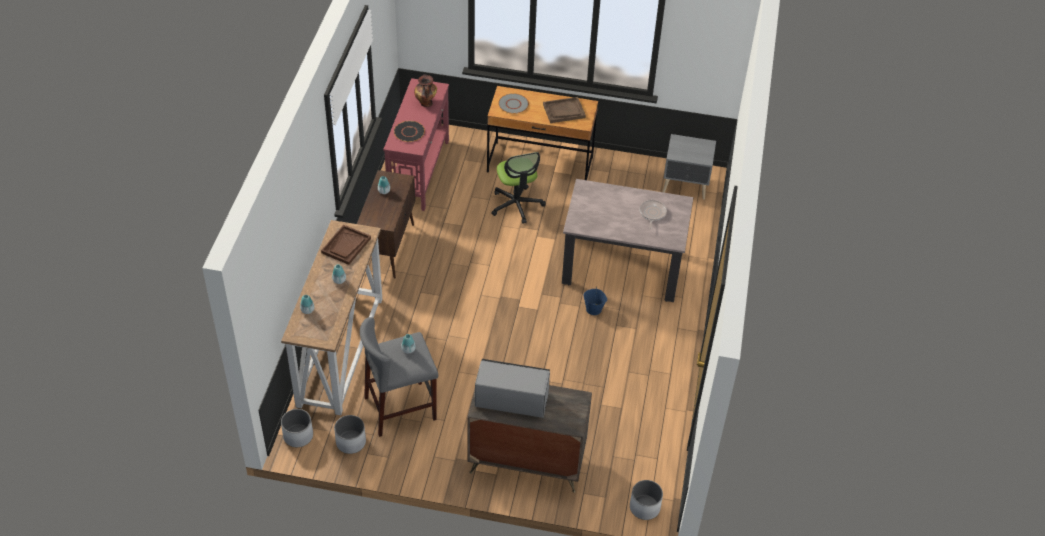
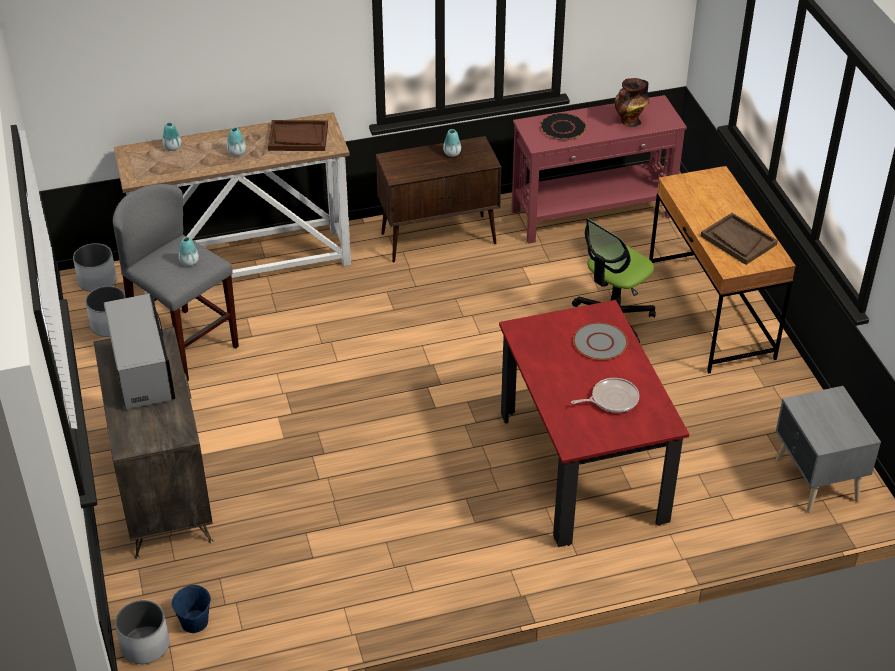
camera: 65 degrees right, 5 degrees down
grey plate [498,93,529,114] -> grey plate moved to [573,323,628,360]
beige dining table [562,179,694,302] -> red dining table [499,300,689,547]
blue bucket [584,287,607,315] -> blue bucket moved to [171,585,211,633]

